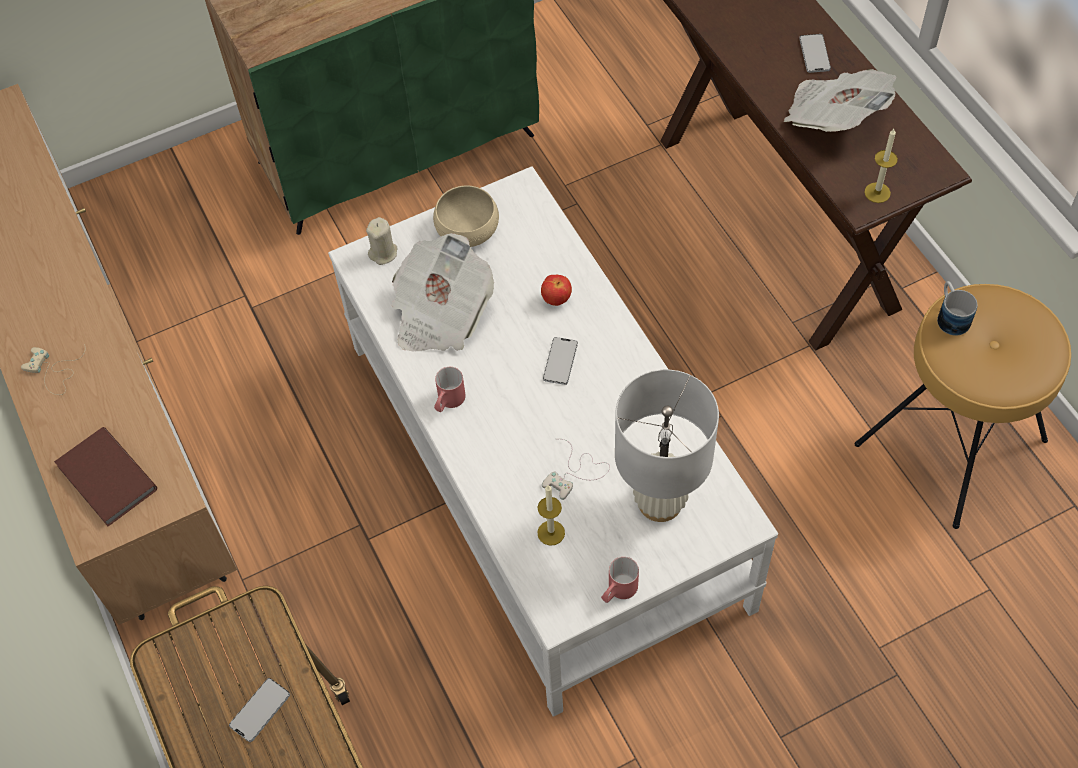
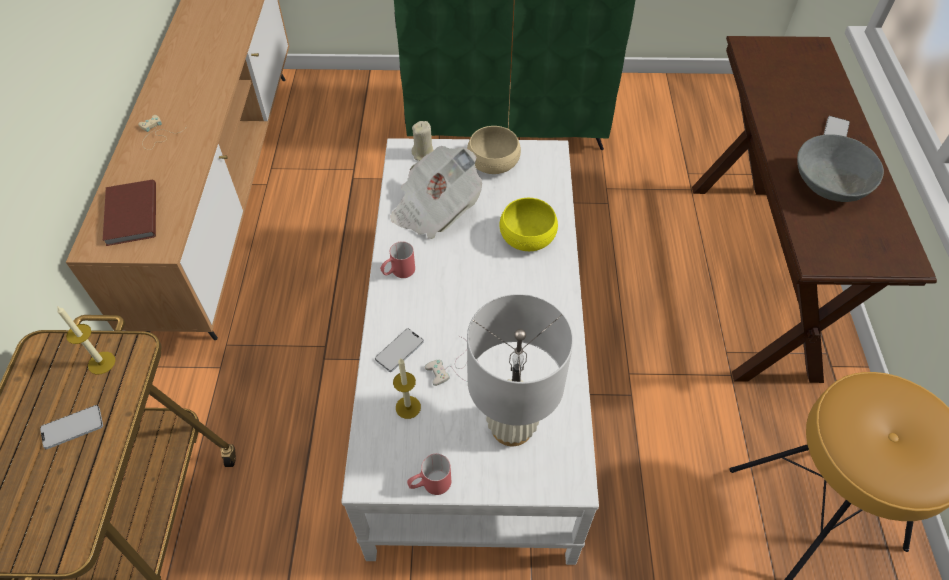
camera: 25 degrees right, 5 degrees down
apple [541,275,572,306] -> yellow bowl [499,198,558,251]
phone [543,337,578,385] -> phone moved to [375,328,424,372]
newspaper [784,69,897,132] -> grey bowl [797,134,884,202]
candle [864,129,898,203] -> candle moved to [57,306,116,375]
mug [937,281,978,336] -> none

